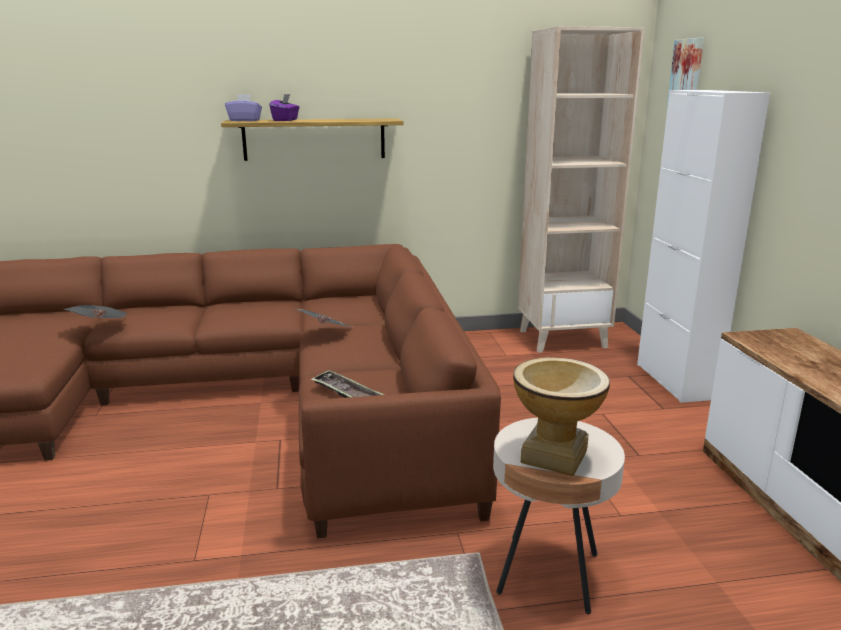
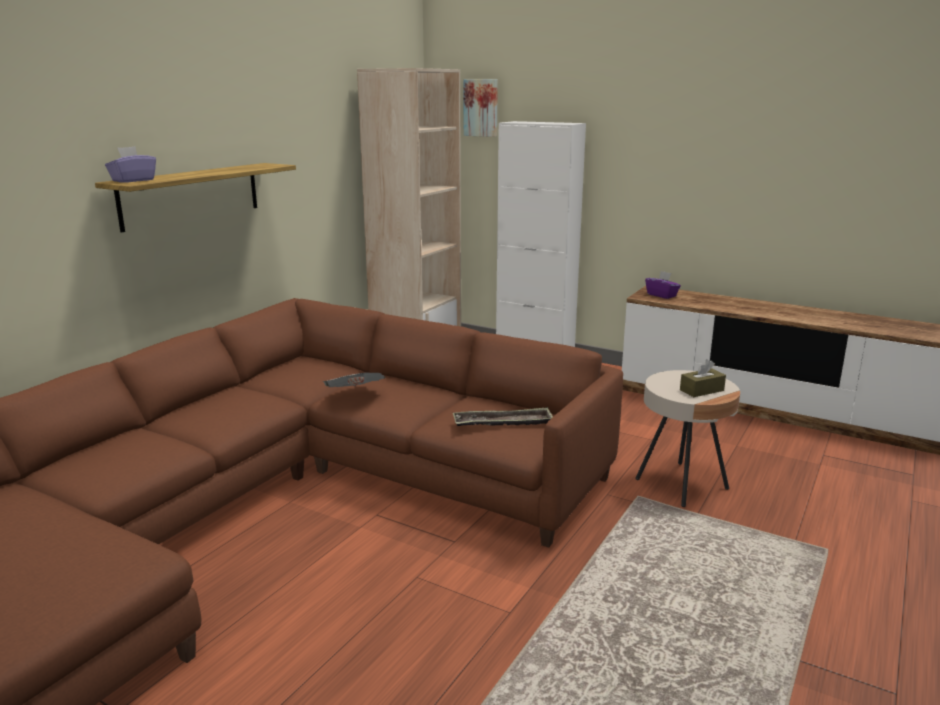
camera: 50 degrees left, 0 degrees up
newspaper [64,305,128,318] -> none
purple tissue box [269,94,300,121] -> purple tissue box moved to [645,271,681,299]
vase [513,357,610,476] -> brown tissue box [680,359,726,397]

